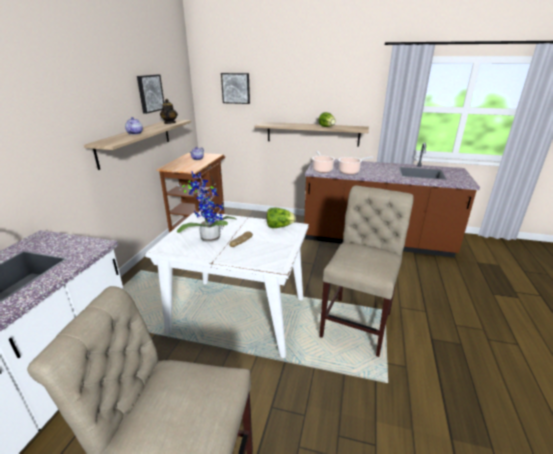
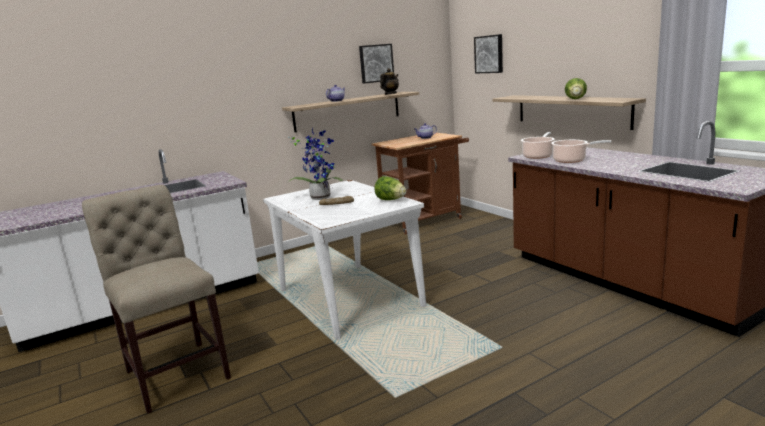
camera: 45 degrees right, 10 degrees down
beige chair [319,186,414,357] -> none

